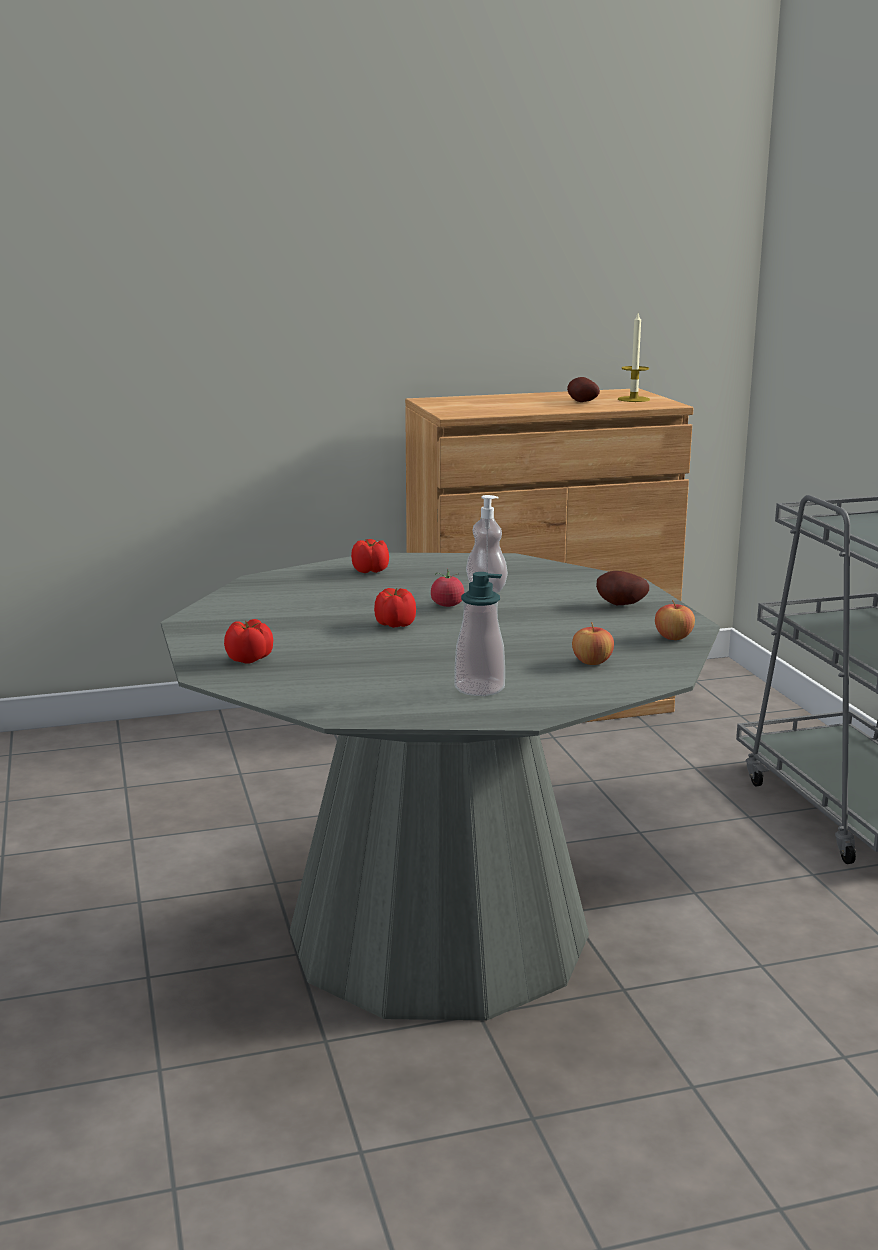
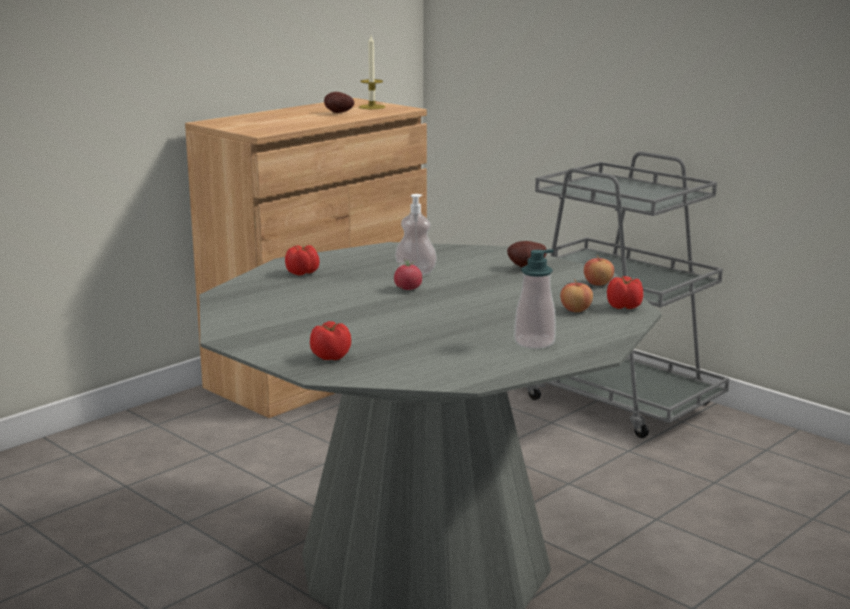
camera: 30 degrees left, 0 degrees up
tomato [374,588,416,628] -> tomato moved to [607,276,643,309]

